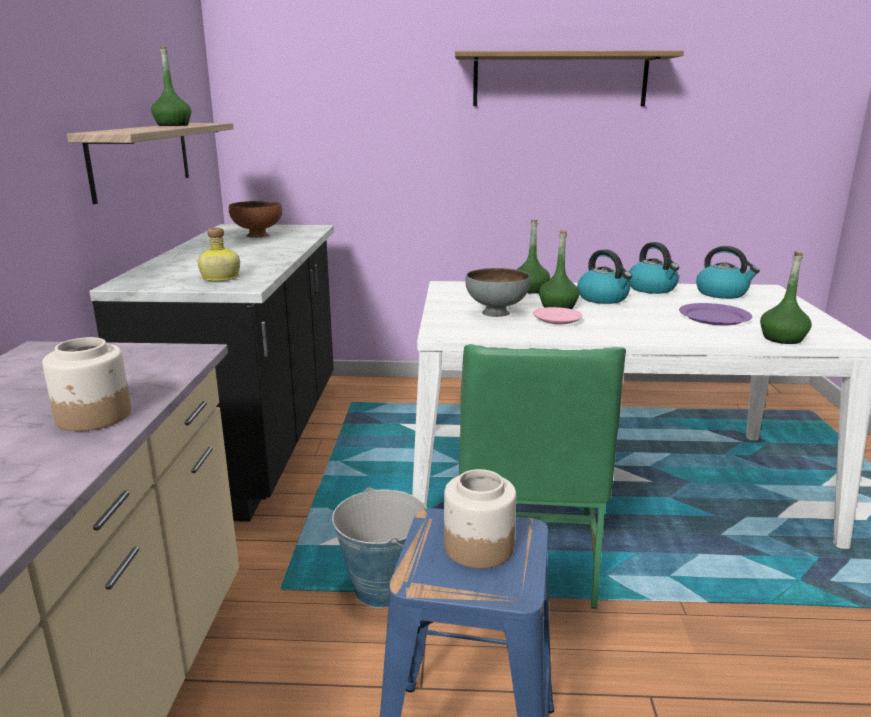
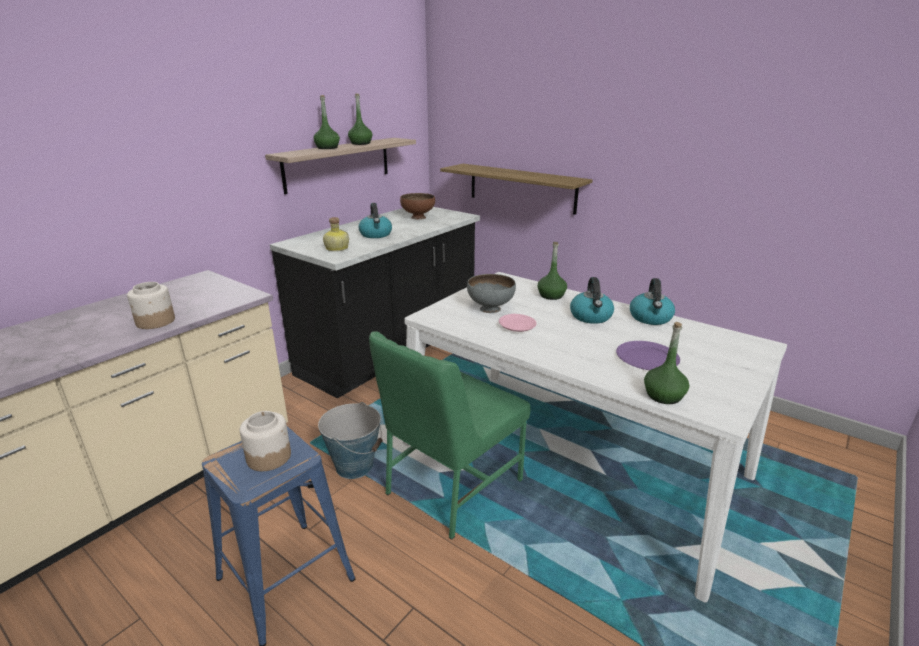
camera: 35 degrees right, 5 degrees up
shelf [455,51,684,106] -> shelf moved to [440,164,592,215]
green bottle [539,230,579,309] -> green bottle moved to [313,95,340,149]
kettle [696,246,760,299] -> kettle moved to [358,203,392,238]

